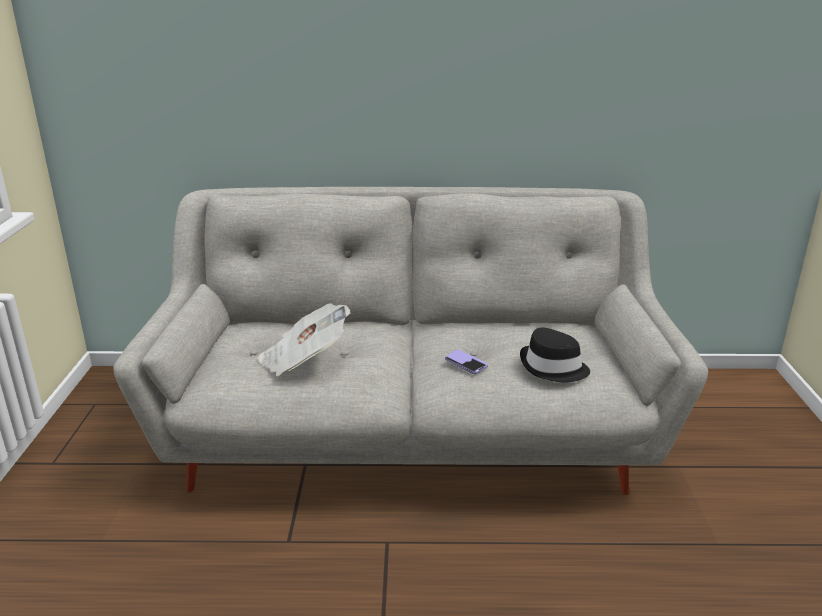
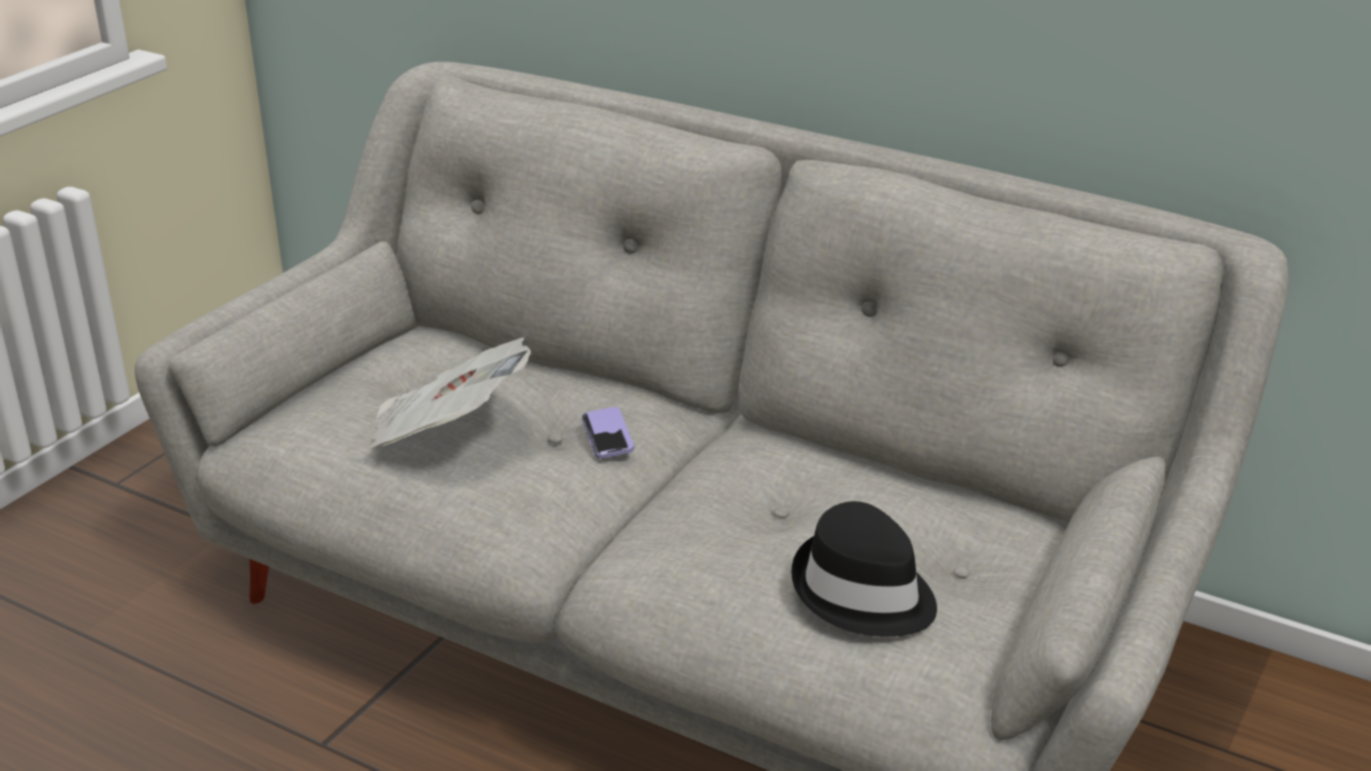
camera: 30 degrees right, 5 degrees up
phone [445,350,488,374] -> phone moved to [582,407,634,459]

